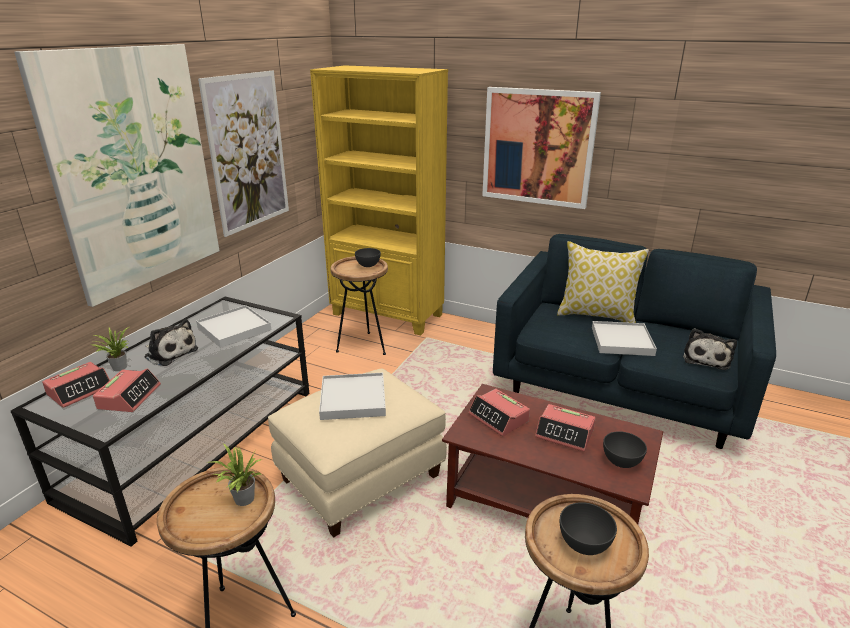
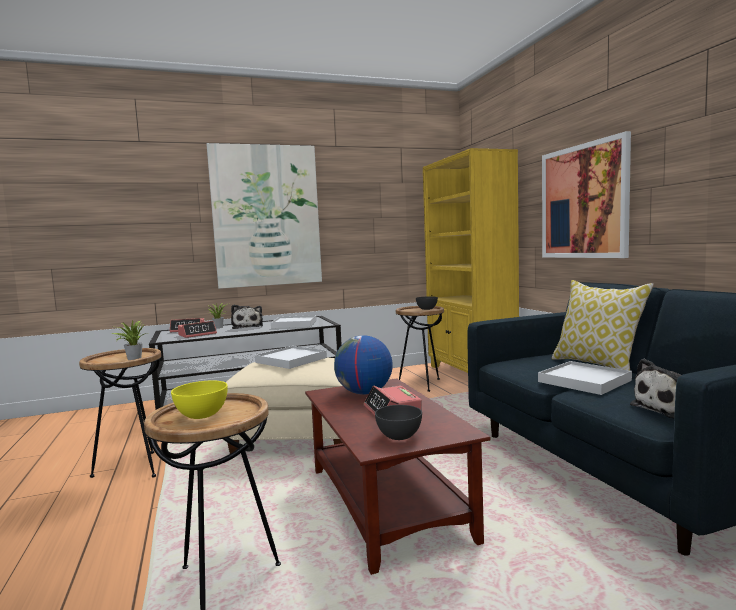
camera: 45 degrees right, 20 degrees down
picture [198,71,289,237] -> none
alarm clock [468,389,530,436] -> globe [334,335,393,395]
grey bowl [560,502,617,555] -> yellow bowl [171,381,228,419]

